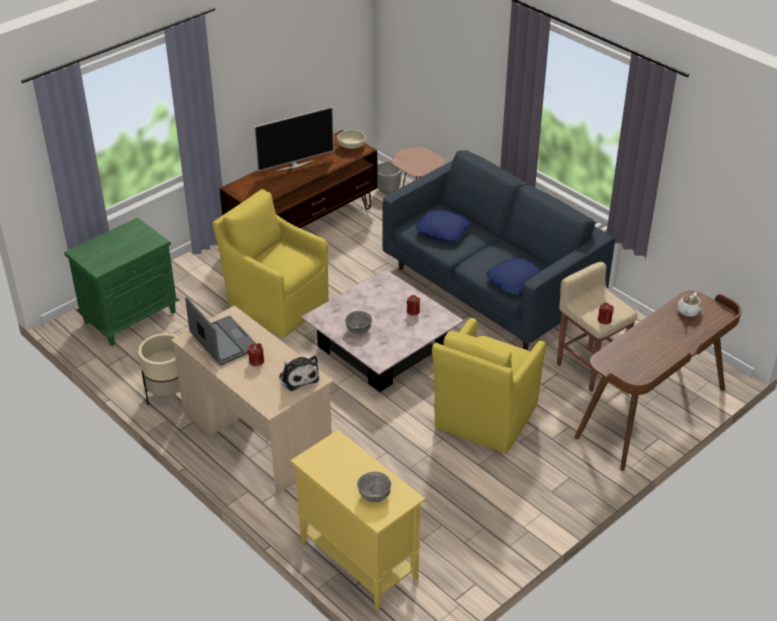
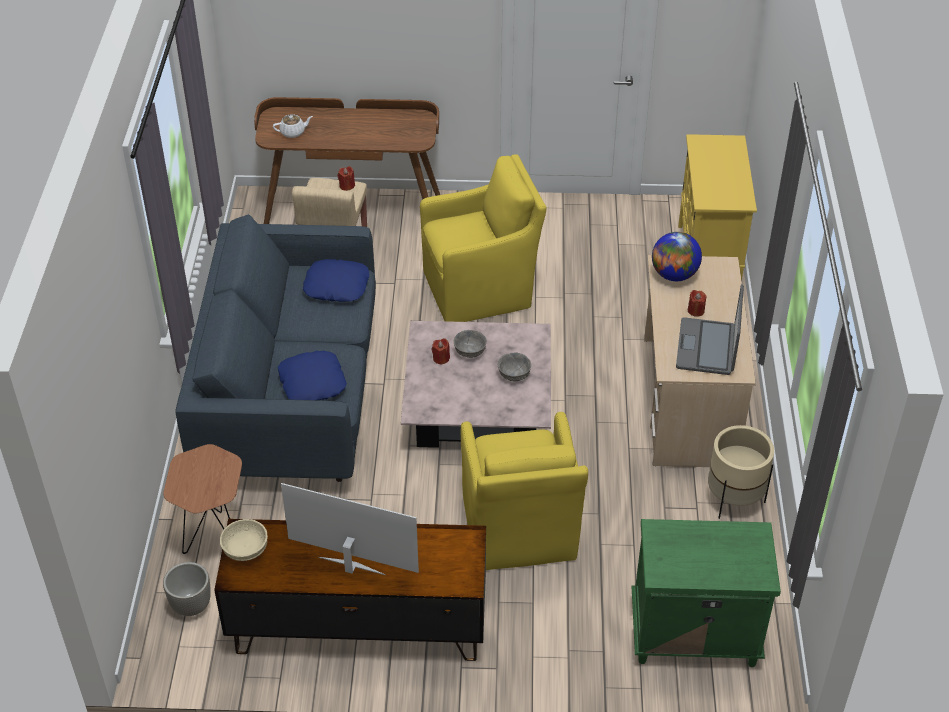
camera: 135 degrees left, 5 degrees up
plush toy [279,356,319,391] -> globe [652,232,702,281]
grey bowl [357,472,391,502] -> grey bowl moved to [453,330,487,358]

